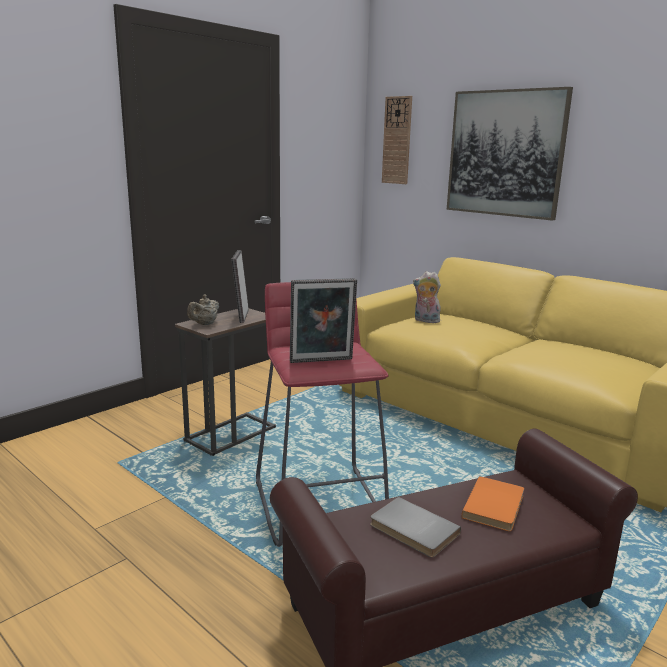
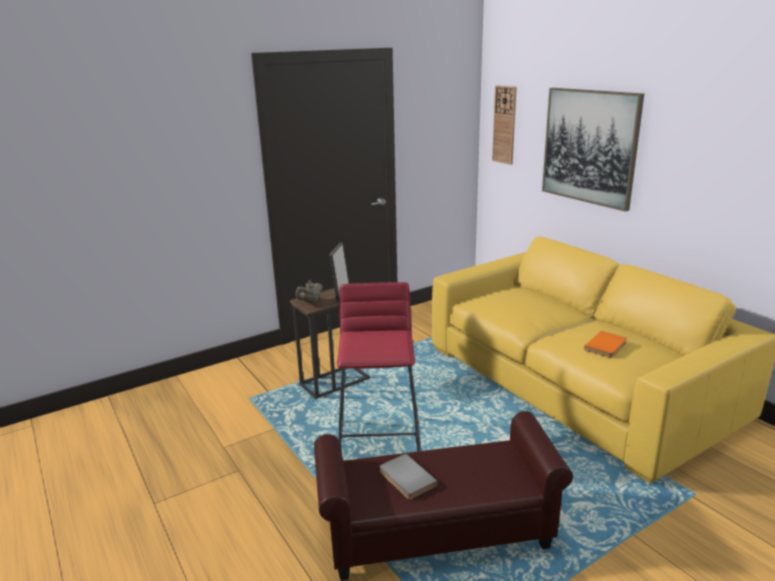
camera: 15 degrees right, 5 degrees up
picture frame [290,278,357,363] -> none
plush toy [413,271,441,323] -> none
orange book [462,476,524,531] -> orange book moved to [584,331,627,358]

